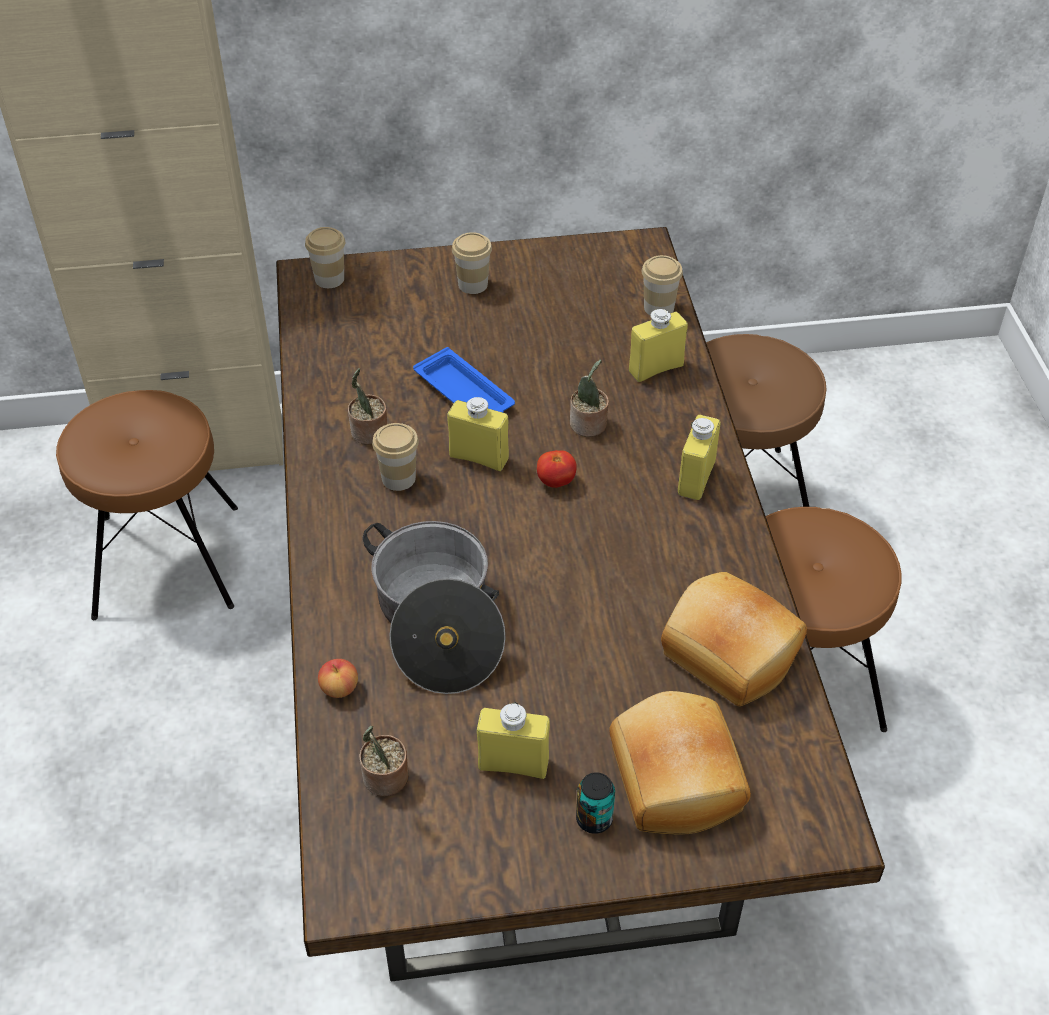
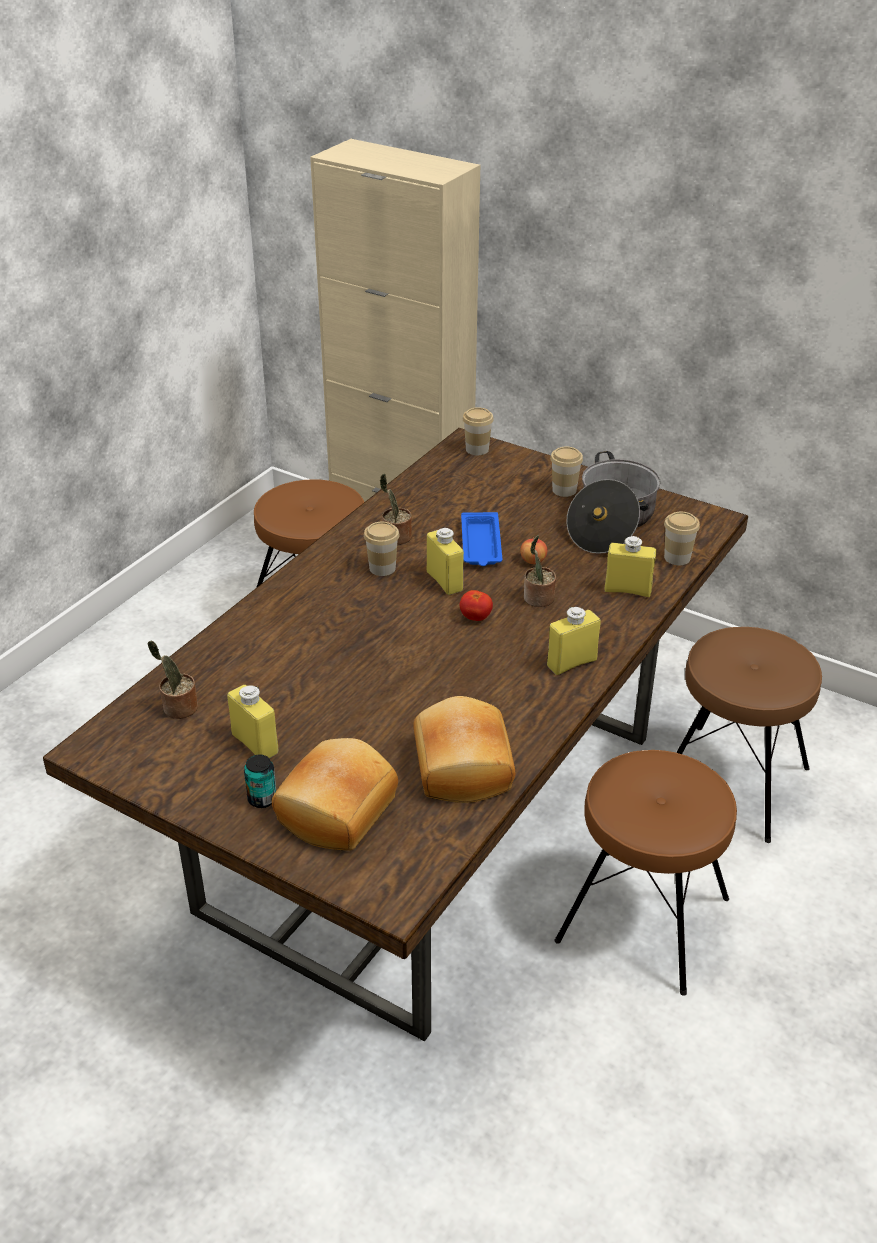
camera: 40 degrees right, 10 degrees down
apple [318,659,358,698] -> apple moved to [520,538,547,564]
cooking pot [363,521,506,694] -> cooking pot moved to [566,451,661,554]

